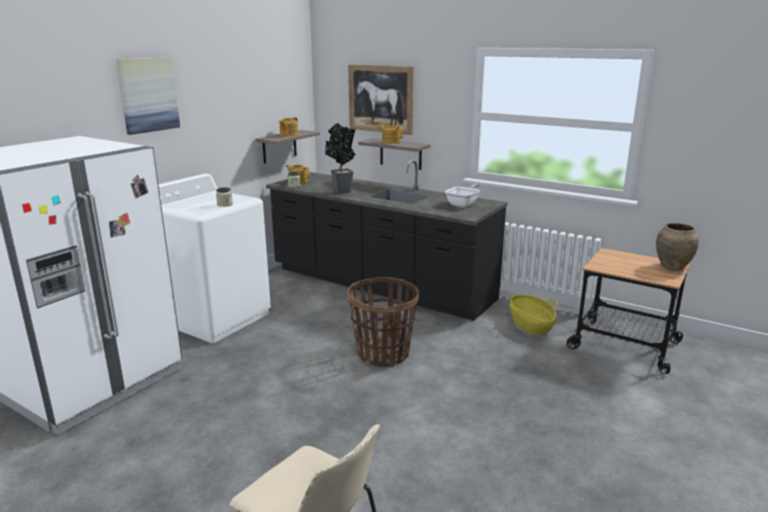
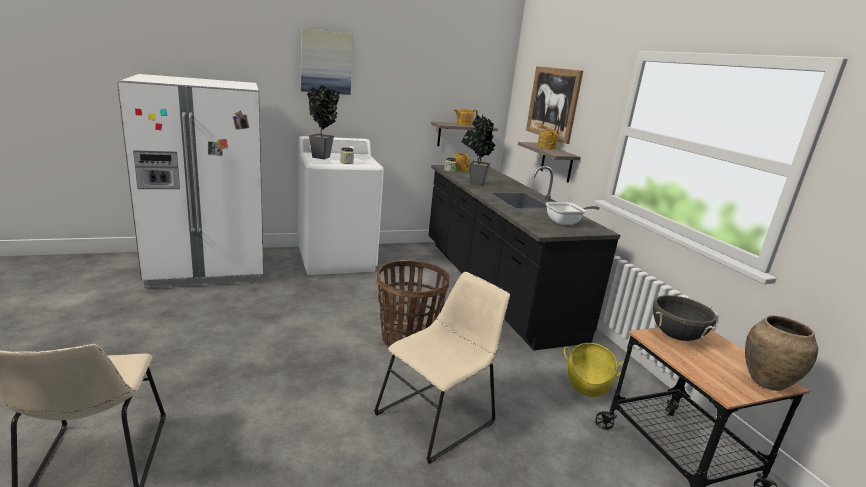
camera: 35 degrees right, 0 degrees up
none -> potted plant [307,85,340,159]
none -> beige chair [374,272,510,464]
none -> black cooking pot [653,293,717,341]

